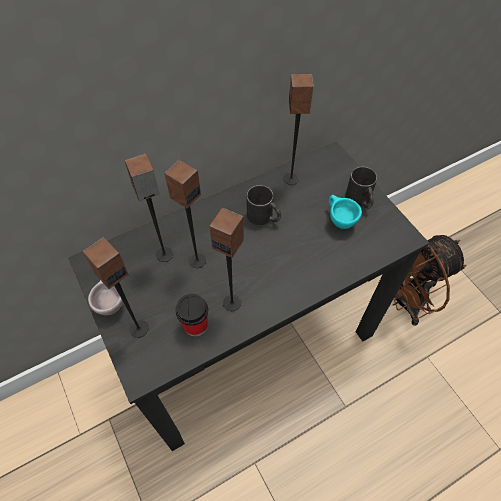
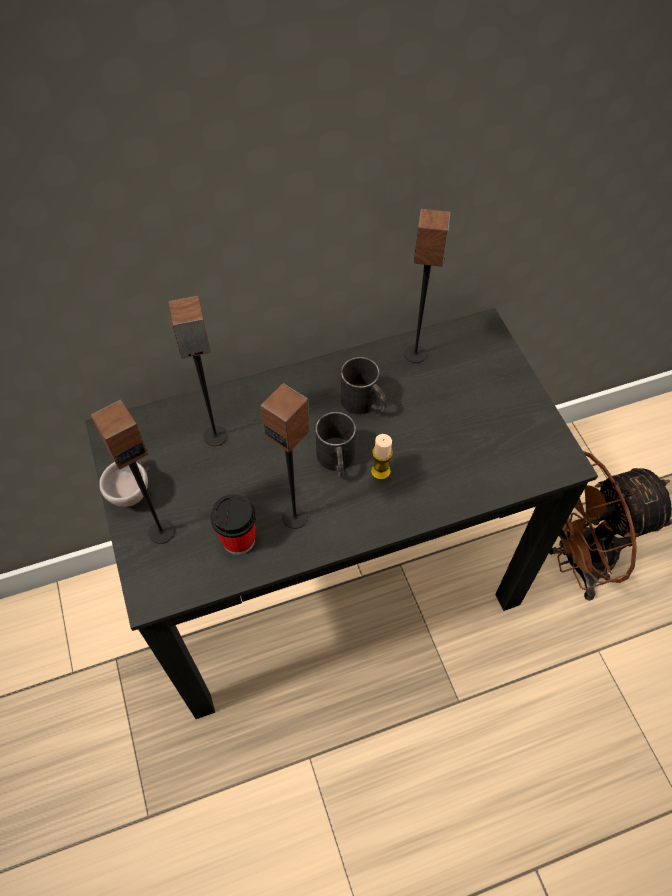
camera: 10 degrees right, 0 degrees up
speaker [164,160,206,268] -> none
turquoise cup [329,195,362,229] -> none
black mug [346,166,377,209] -> black mug moved to [315,412,356,478]
none -> candle [371,434,393,480]

